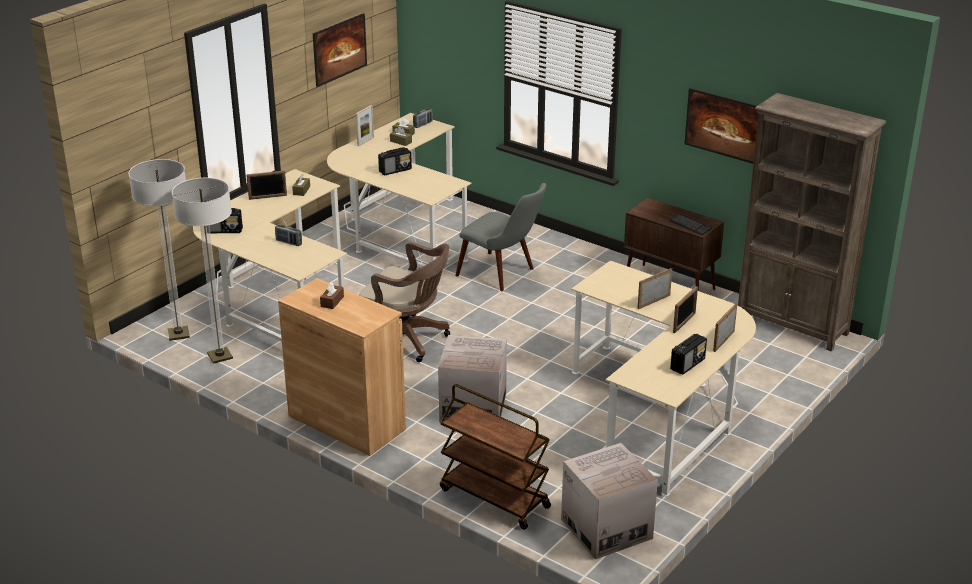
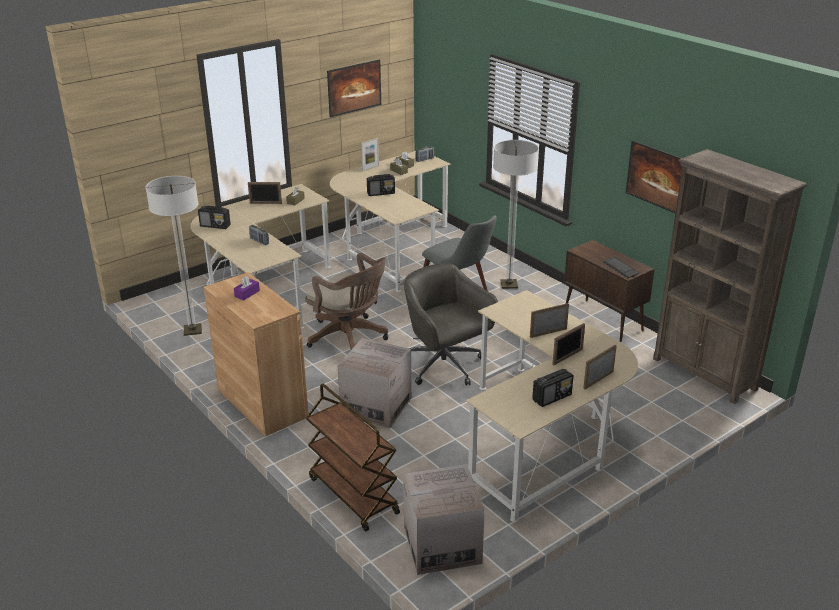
camera: 15 degrees right, 0 degrees up
floor lamp [128,159,190,341] -> floor lamp moved to [493,140,539,289]
brown tissue box [320,282,344,309] -> purple tissue box [234,276,260,300]
none -> grey office chair [403,263,498,385]

